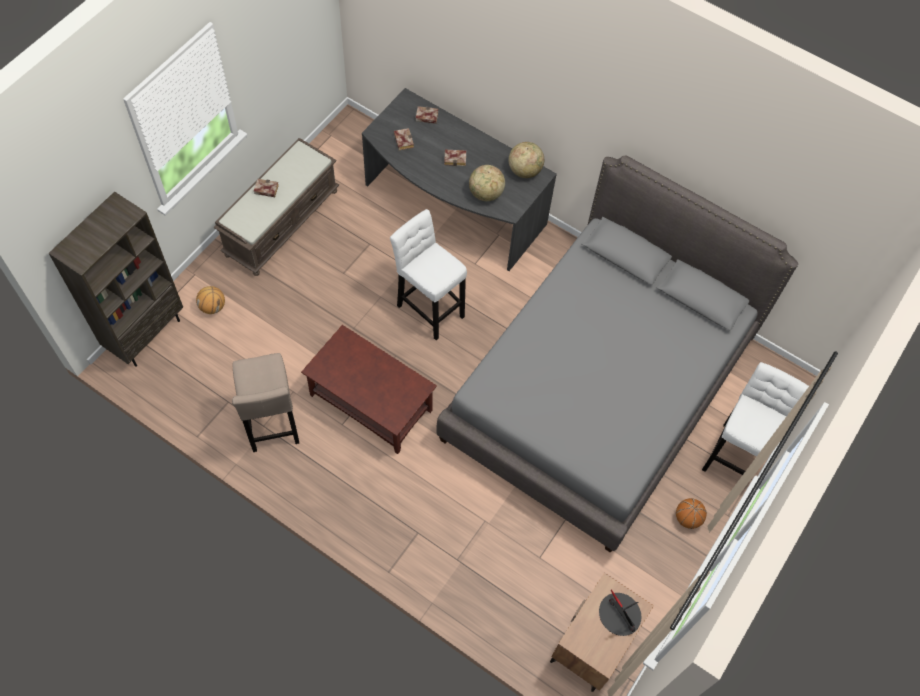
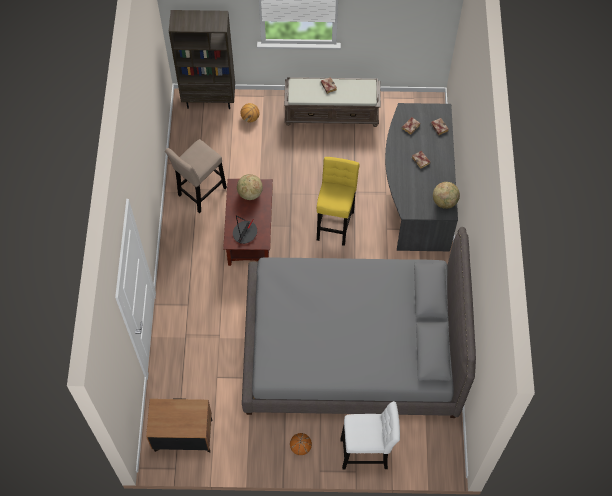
camera: 60 degrees right, 0 degrees up
white stool [390,209,467,340] -> yellow stool [317,157,360,246]
globe [469,165,505,201] -> globe moved to [237,174,263,200]
table lamp [599,589,641,636] -> table lamp moved to [233,215,257,244]

